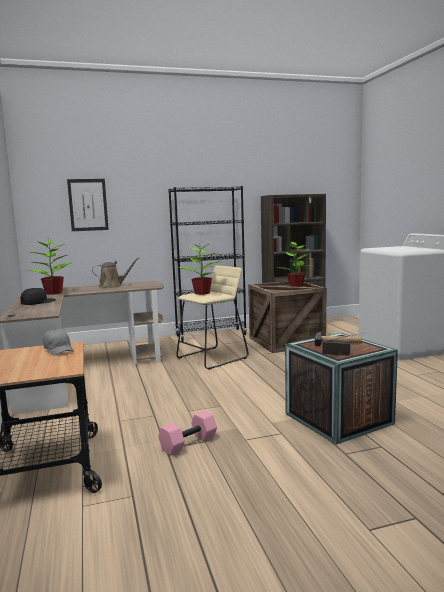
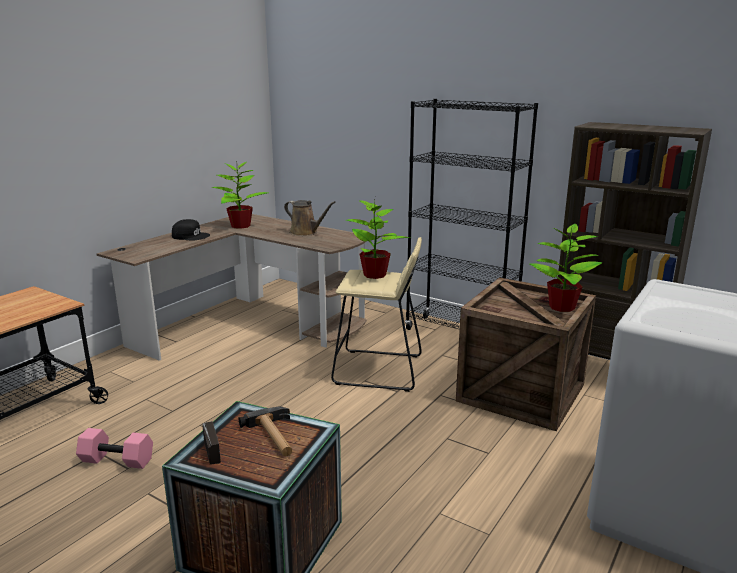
camera: 50 degrees right, 10 degrees up
grey cap [43,329,74,356] -> none
picture [67,179,109,231] -> none

